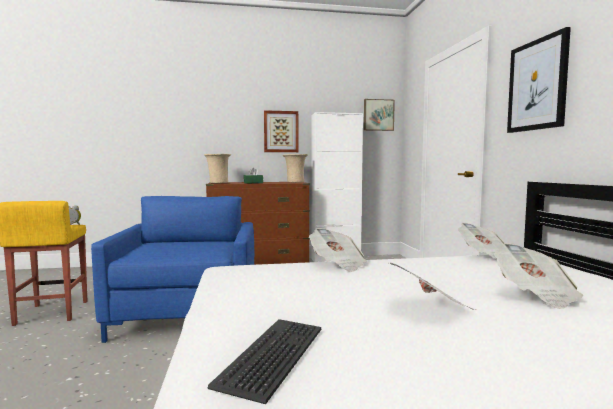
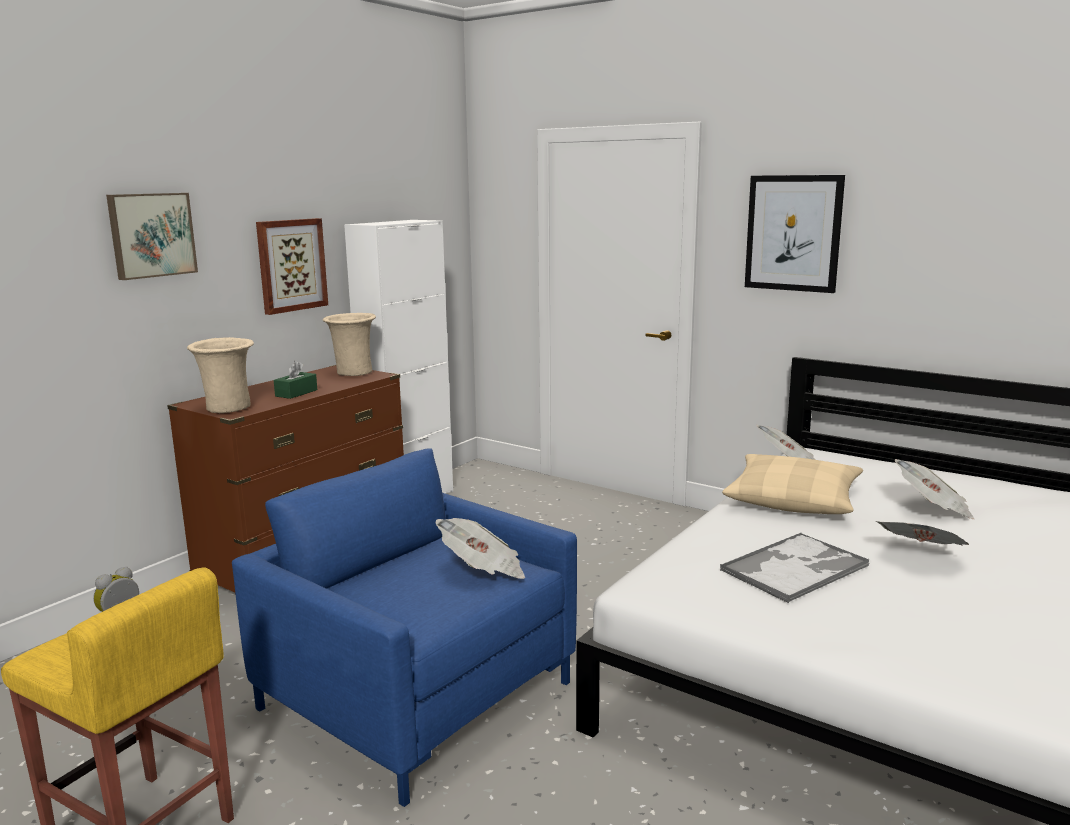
camera: 45 degrees left, 10 degrees up
keyboard [208,319,321,404] -> none
newspaper [309,228,367,272] -> newspaper moved to [435,518,525,579]
picture [364,99,395,131] -> picture moved to [106,193,198,280]
none -> tray [720,532,869,603]
none -> beige pillow [722,454,863,514]

